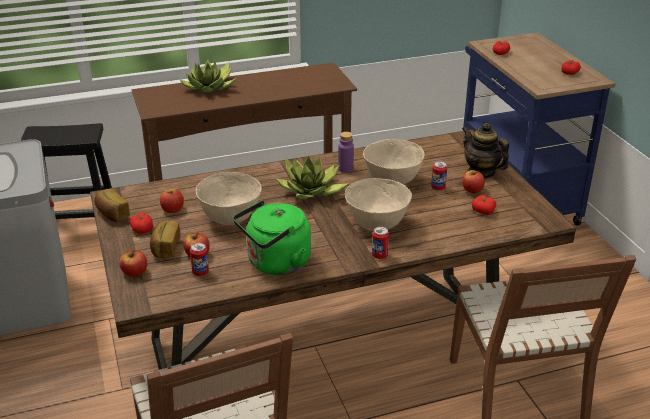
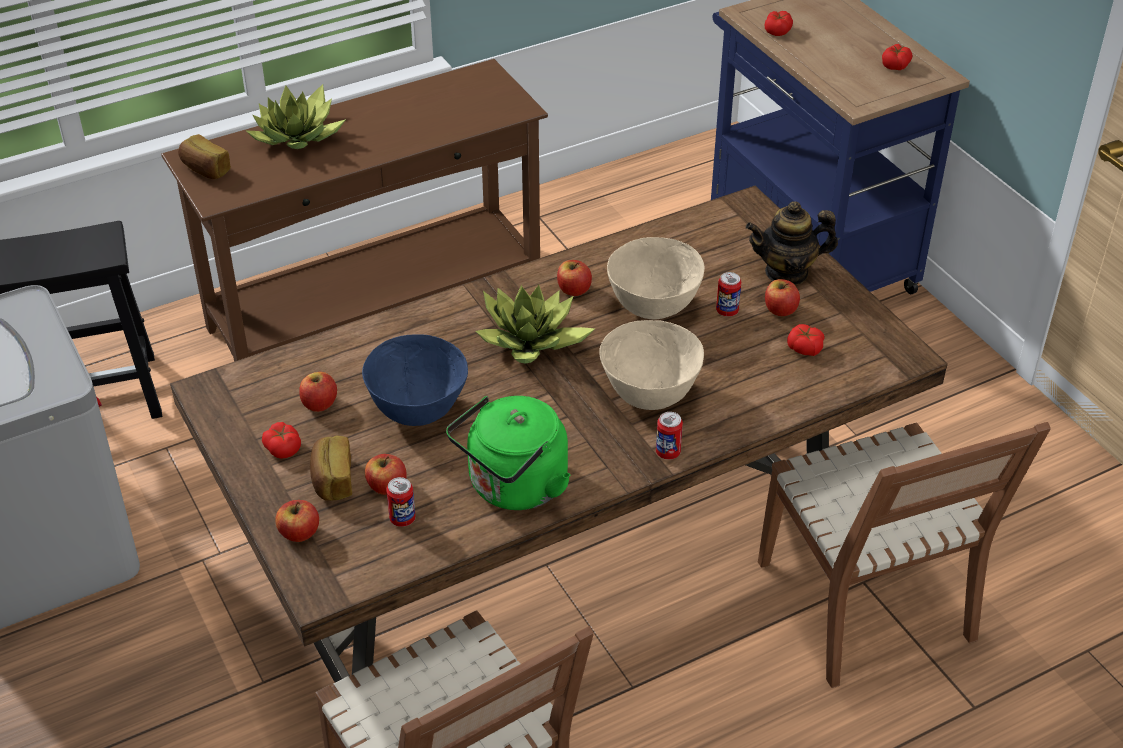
camera: 10 degrees left, 10 degrees up
bread [94,188,130,222] -> bread moved to [178,134,231,179]
beige bowl [196,172,262,225] -> blue bowl [362,334,468,426]
purple bottle [338,132,354,173] -> apple [557,260,592,296]
teapot [462,123,509,179] -> teapot turned 45 degrees counterclockwise [745,201,838,285]

